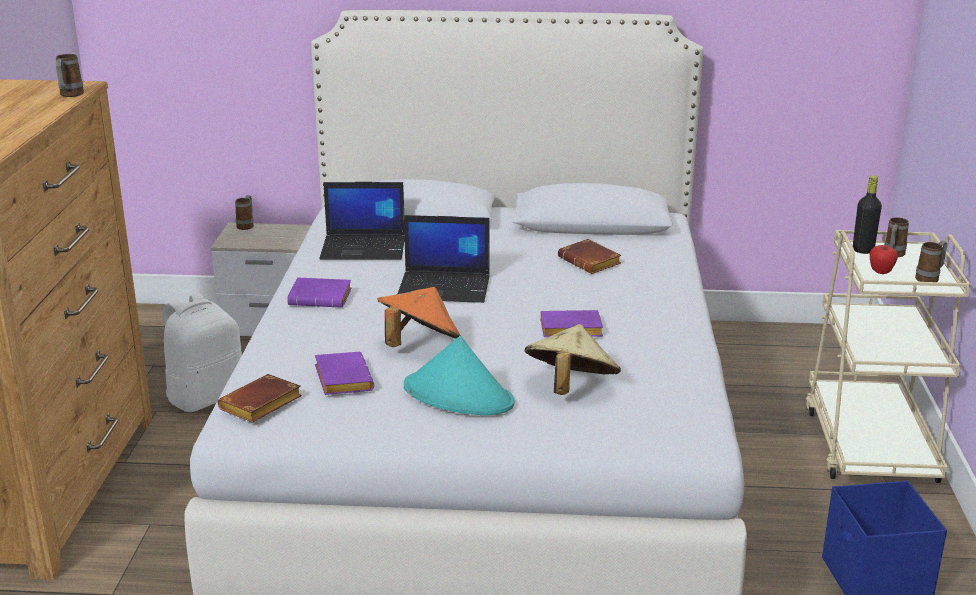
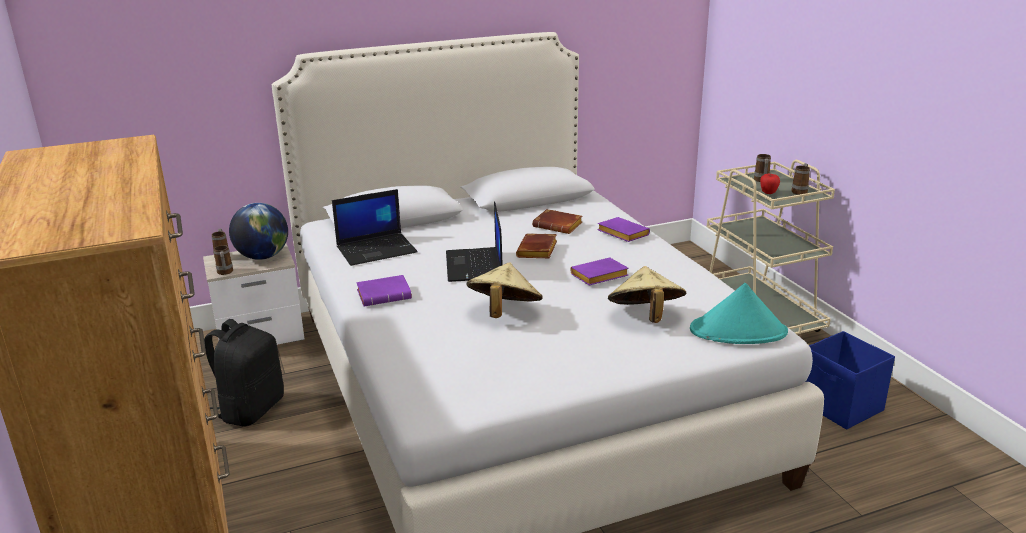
camera: 25 degrees left, 0 degrees up
mug [56,54,84,97] -> mug moved to [214,245,233,275]
white backpack [163,293,242,412] -> black backpack [204,319,284,426]
brown book [218,374,302,423] -> brown book moved to [516,233,557,258]
purple book [315,352,374,395] -> purple book moved to [597,217,650,242]
orange hat [377,287,461,347] -> beige hat [466,262,543,318]
laptop [398,215,490,303] -> laptop turned 105 degrees clockwise [446,201,503,282]
turquoise hat [404,336,515,415] -> turquoise hat moved to [690,283,788,344]
black bottle [853,175,882,254] -> none
none -> globe [229,203,288,260]

